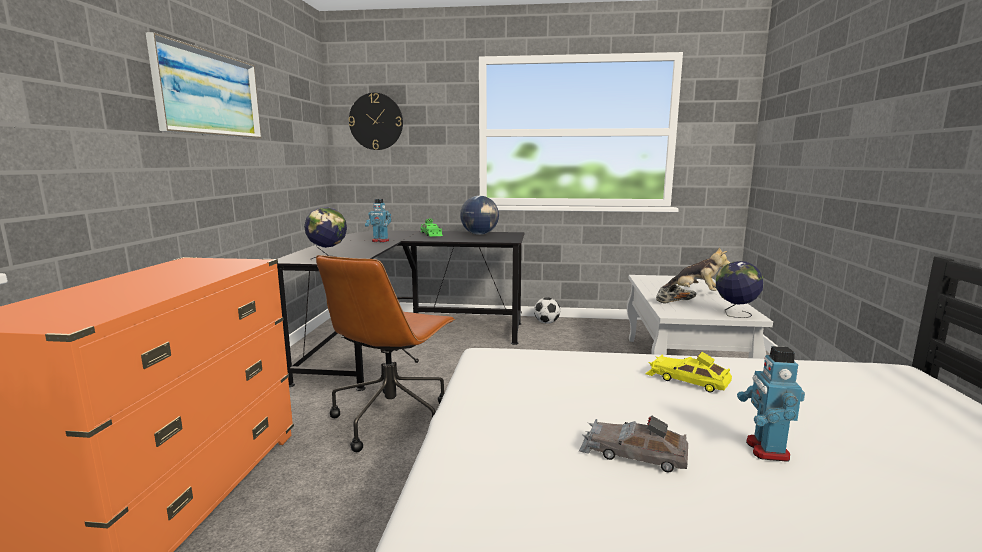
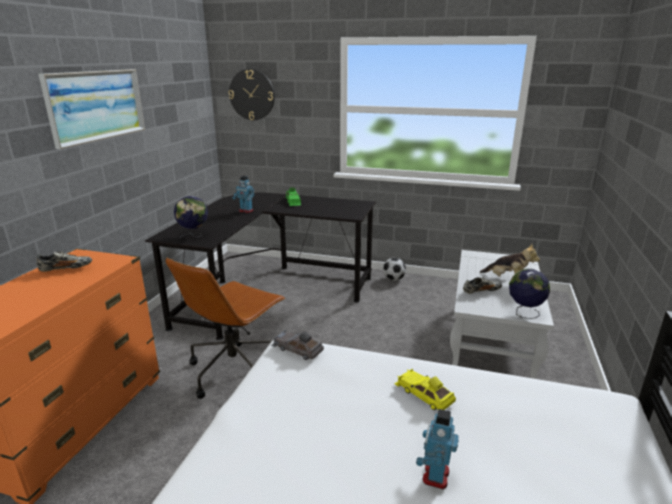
camera: 10 degrees right, 10 degrees up
globe [460,196,499,235] -> none
grey toy car [579,415,688,472] -> grey toy car moved to [271,330,324,360]
none -> shoe [36,251,92,272]

